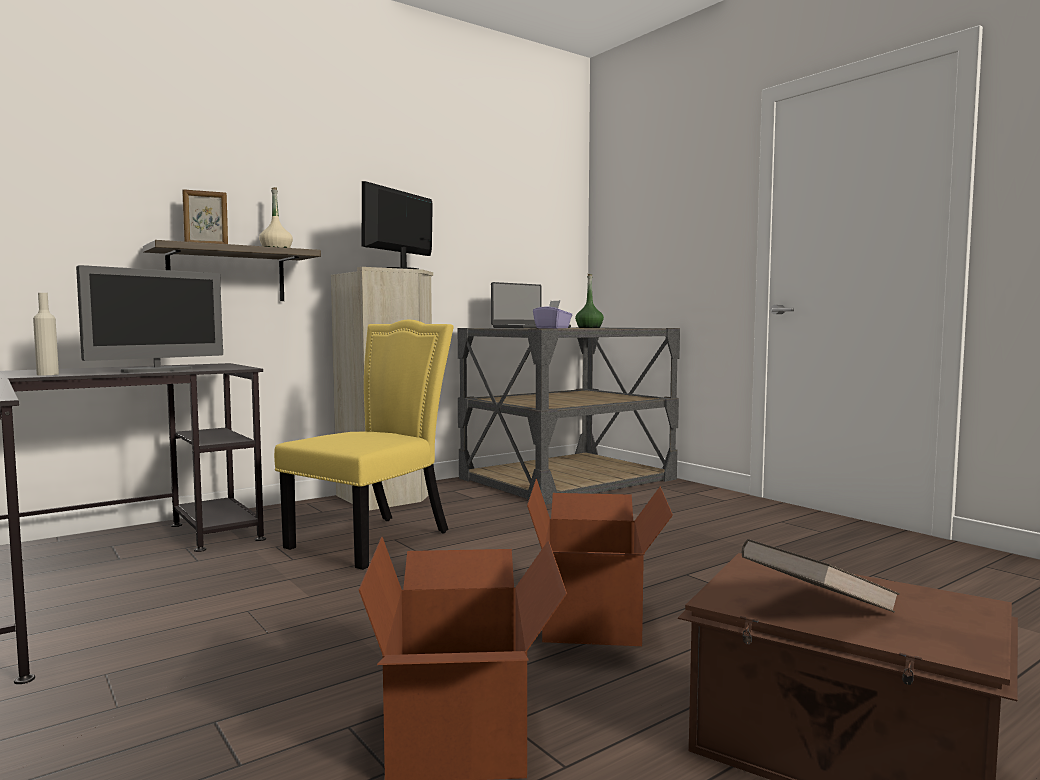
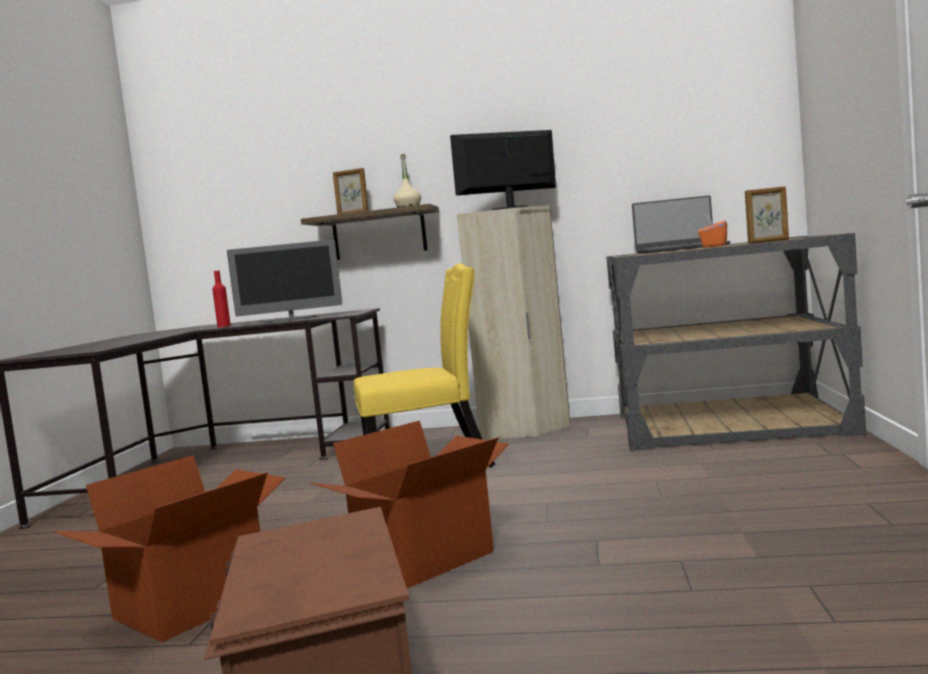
camera: 45 degrees right, 0 degrees up
beige bottle [33,293,59,375] -> red bottle [212,271,231,328]
purple tissue box [533,300,572,329] -> none
green bottle [575,274,604,328] -> orange tissue box [698,215,727,248]
brown book [742,539,900,613] -> none
none -> picture frame [745,186,789,244]

